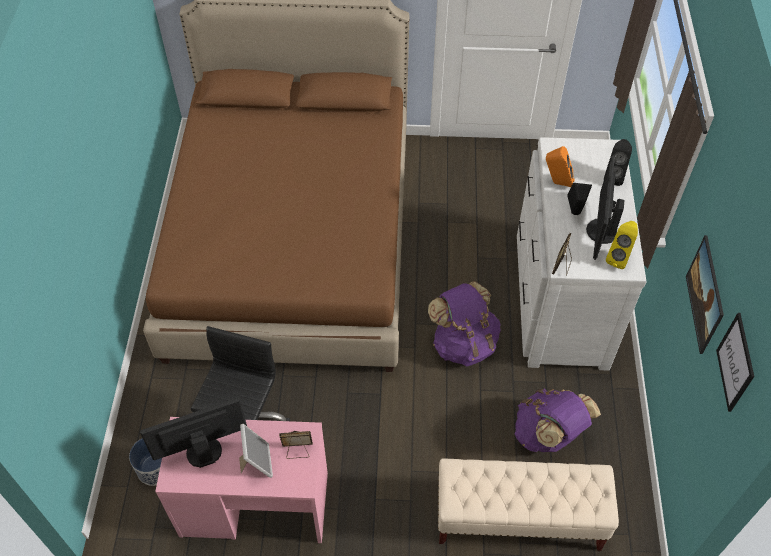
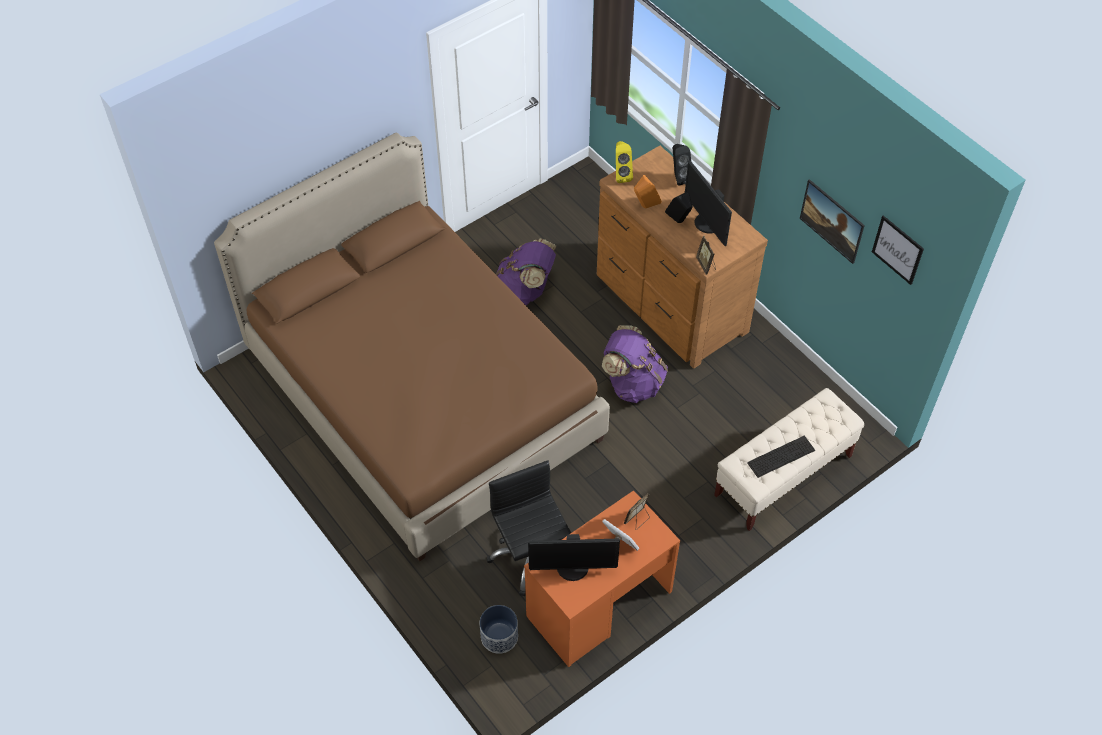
camera: 40 degrees left, 0 degrees up
monitor [140,398,247,468] -> monitor turned 120 degrees counterclockwise [528,534,620,581]
pink desk [155,417,328,543] -> orange desk [524,490,680,667]
purple backpack [515,389,601,452] -> purple backpack moved to [496,239,556,305]
white dresser [517,137,647,371] -> brown dresser [597,146,768,369]
yellow speaker [606,221,638,269] -> yellow speaker moved to [616,141,633,183]
none -> keyboard [747,436,815,478]

